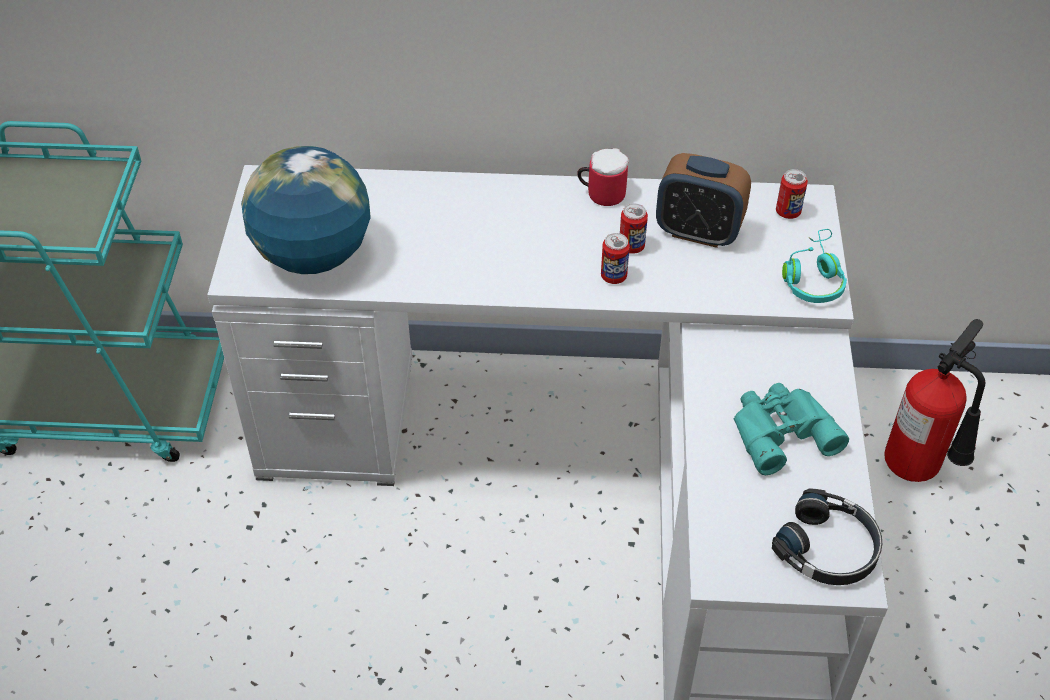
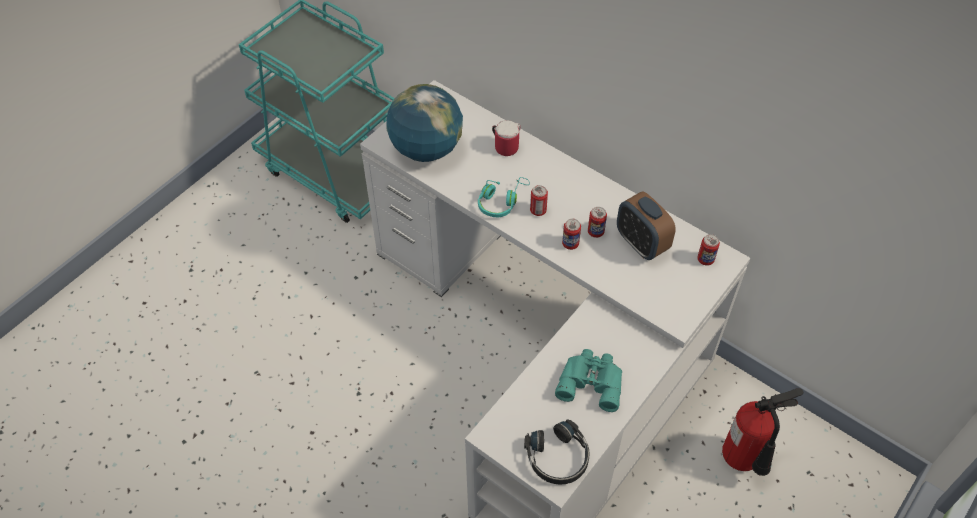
camera: 35 degrees right, 5 degrees up
mug [577,148,629,206] -> mug moved to [492,120,521,156]
turquoise headphones [782,229,847,303] -> turquoise headphones moved to [478,177,530,217]
none -> can [530,185,548,216]

